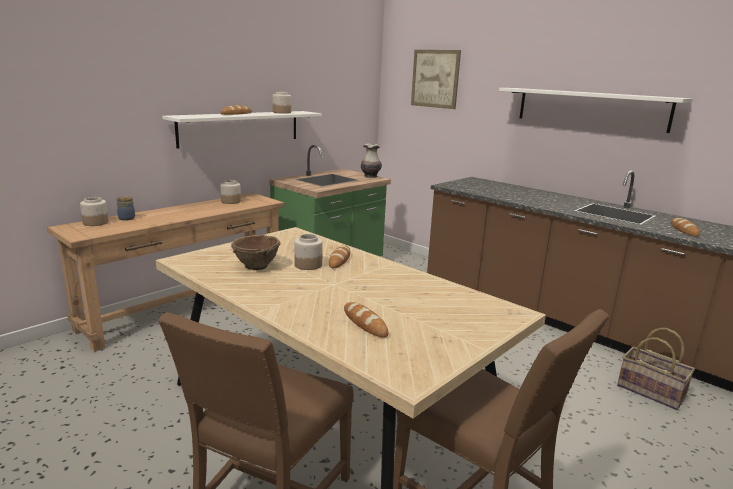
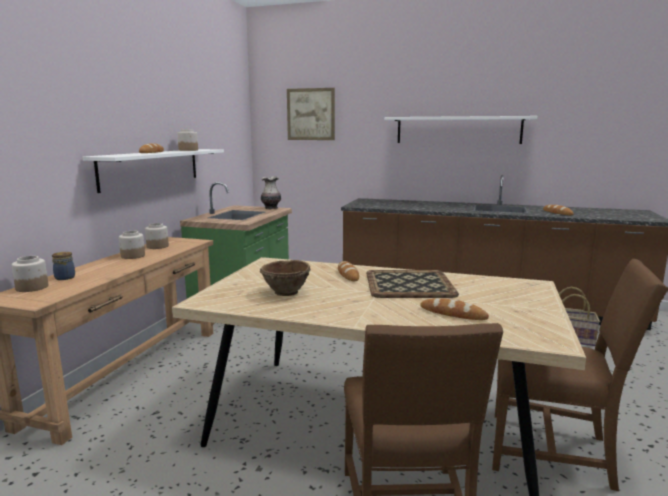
camera: 25 degrees left, 5 degrees down
jar [294,234,323,270] -> jar moved to [119,231,145,259]
none -> tray [366,270,459,298]

